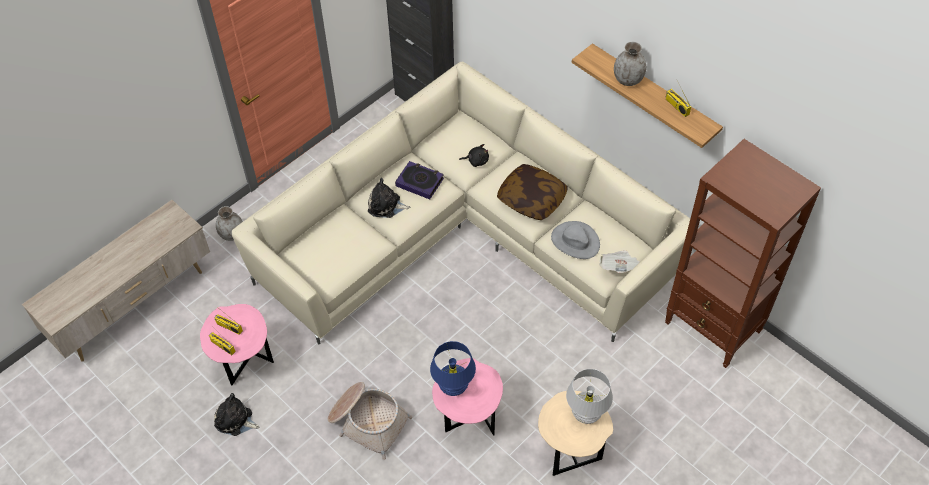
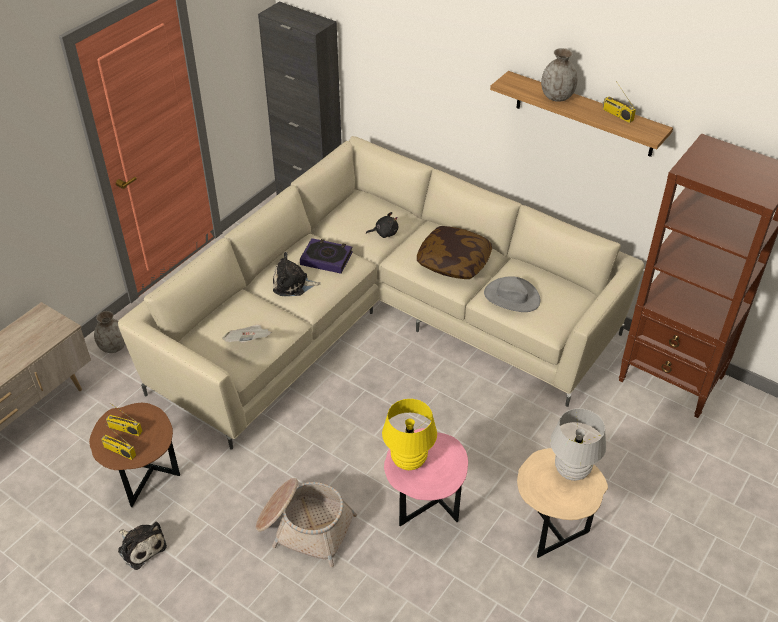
camera: 10 degrees left, 10 degrees down
pink side table [200,304,274,386] -> brown side table [89,403,180,507]
plush toy [214,393,260,436] -> plush toy turned 150 degrees counterclockwise [118,522,167,570]
blue table lamp [430,341,476,396] -> yellow table lamp [382,399,437,470]
newspaper [599,250,640,273] -> newspaper moved to [222,324,272,343]

